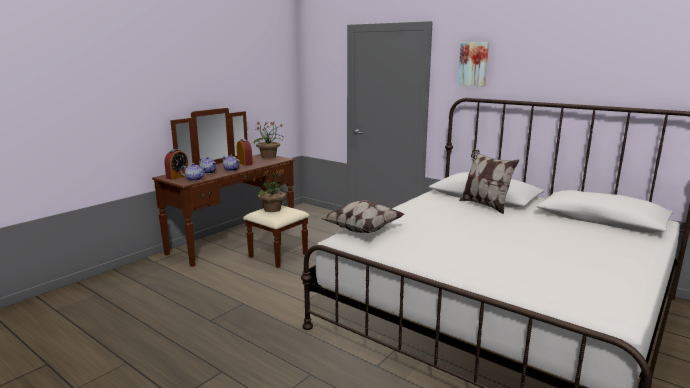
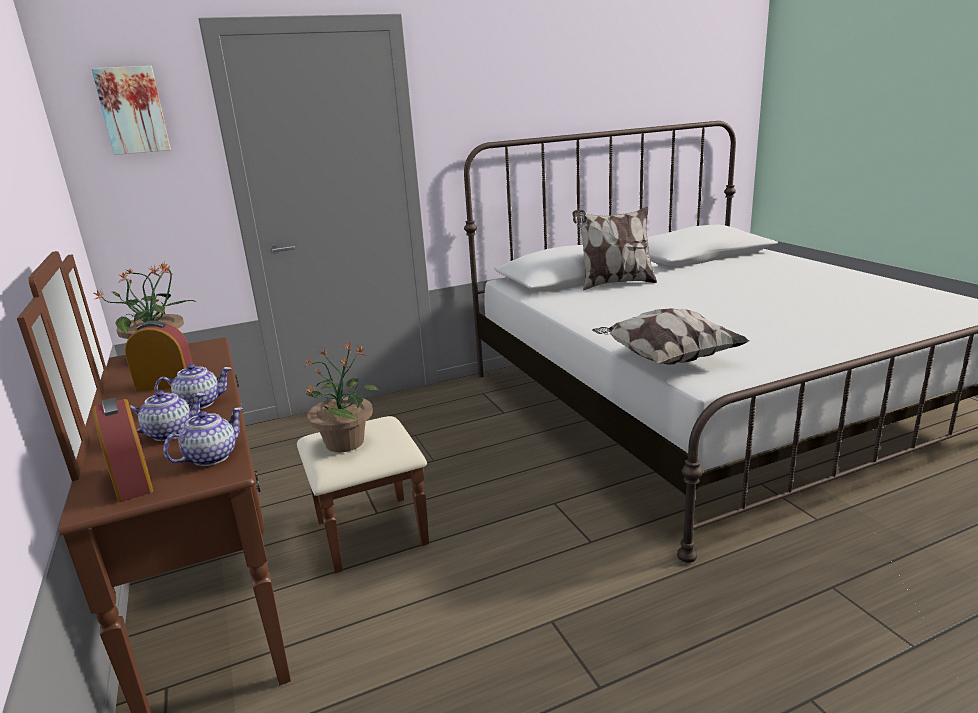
camera: 60 degrees left, 5 degrees up
picture [458,42,489,86] -> picture moved to [91,66,171,155]

